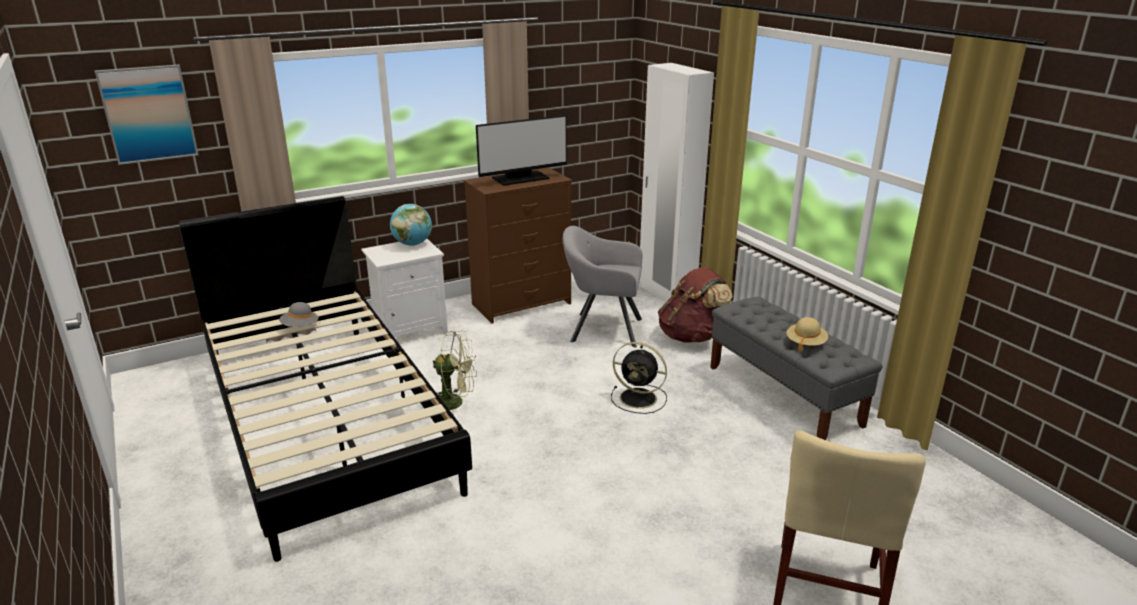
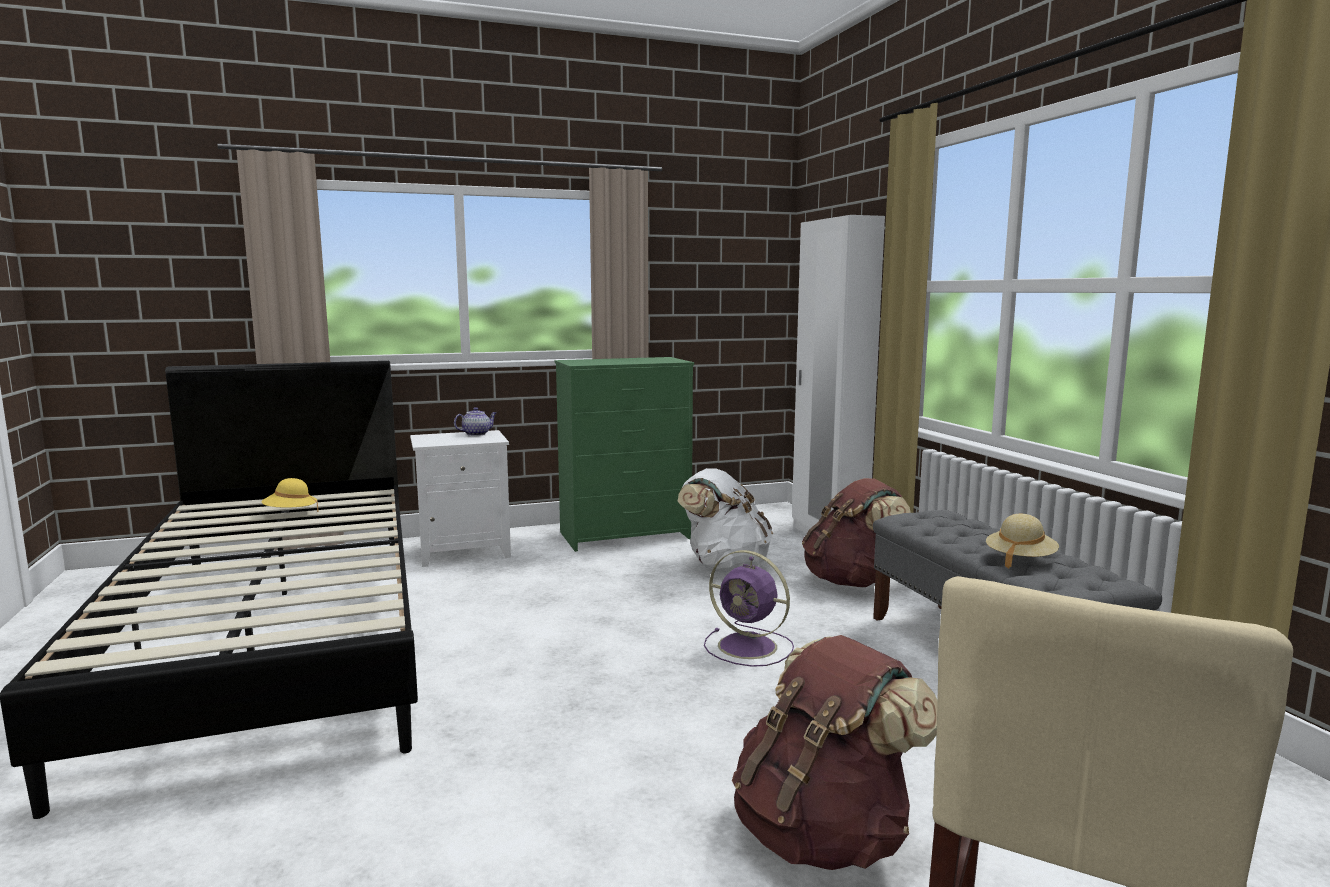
camera: 10 degrees right, 15 degrees down
picture [95,64,199,165] -> none
grey hat [279,302,320,327] -> yellow hat [262,478,319,512]
globe [390,204,432,246] -> teapot [454,407,496,436]
green fan [433,331,477,410] -> none
brown dresser [464,168,572,323] -> green dresser [555,357,694,552]
monitor [476,115,567,186] -> none
grey armchair [563,226,643,348] -> white backpack [678,468,773,572]
black fan [611,342,667,414] -> purple fan [704,550,794,667]
none -> brown backpack [732,635,938,870]

